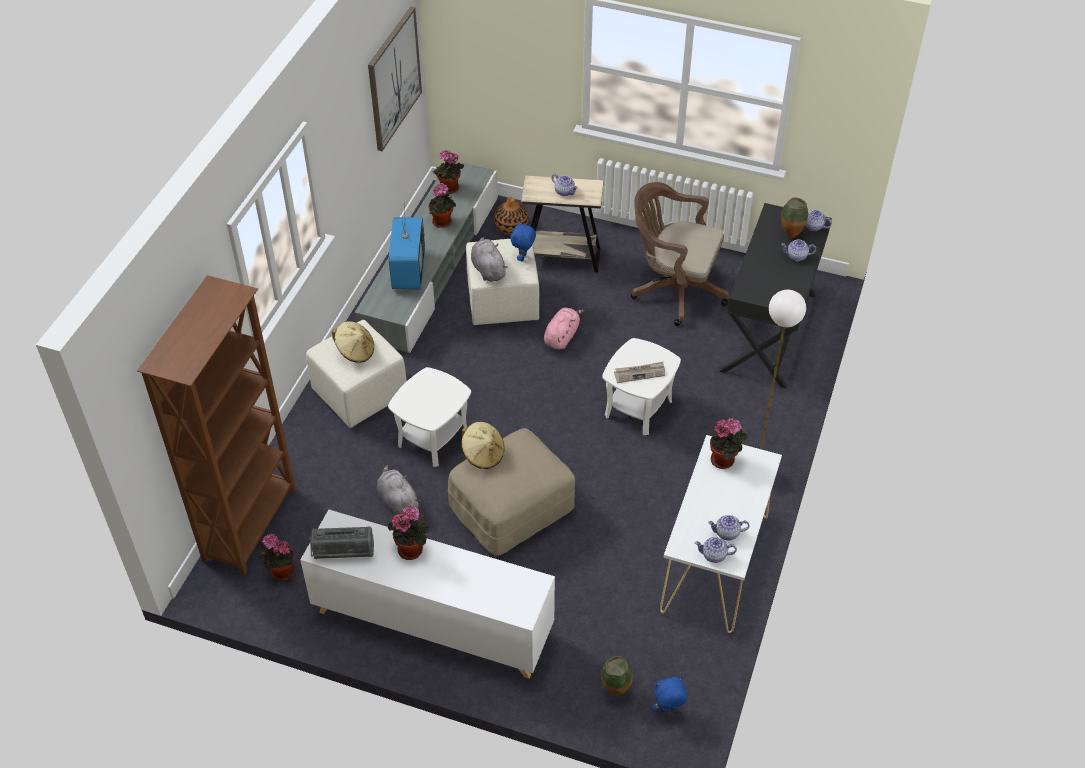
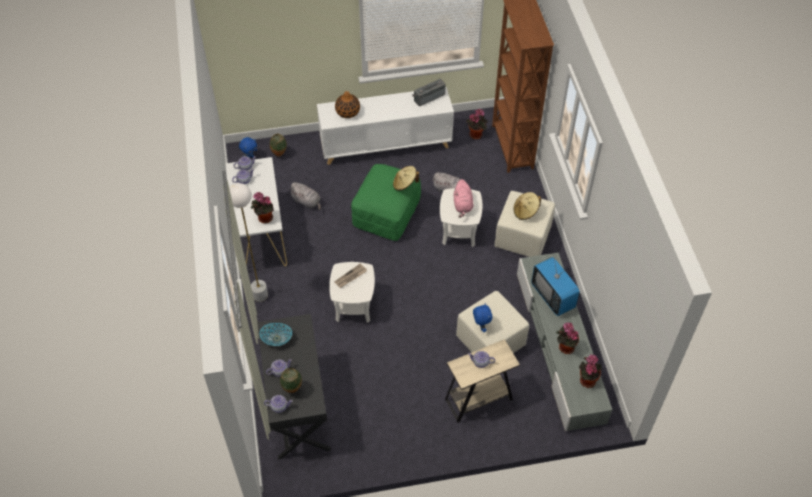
camera: 150 degrees right, 5 degrees up
picture [368,6,422,151] -> none
potted plant [388,506,429,560] -> none
beige ottoman [448,428,575,556] -> green ottoman [351,164,421,241]
grey plush toy [471,237,508,282] -> grey plush toy moved to [291,182,321,210]
vase [494,197,529,235] -> vase moved to [335,91,360,118]
pink plush toy [544,308,584,350] -> pink plush toy moved to [454,179,473,218]
brown office chair [631,182,729,326] -> none
none -> bowl [260,323,292,346]

